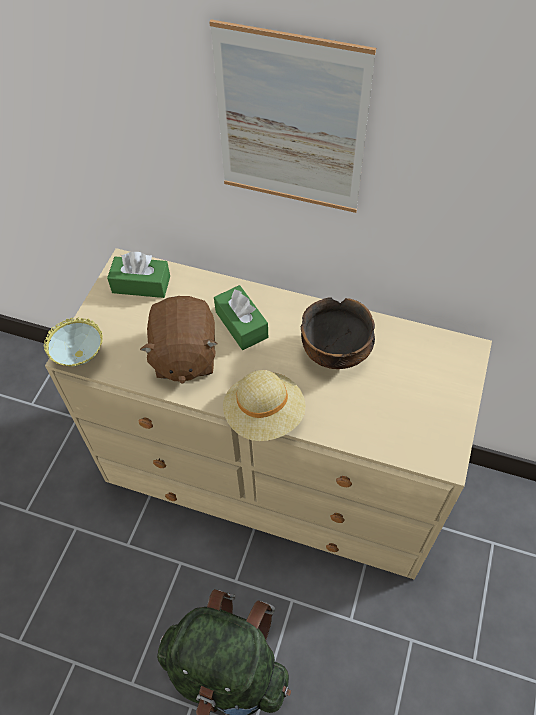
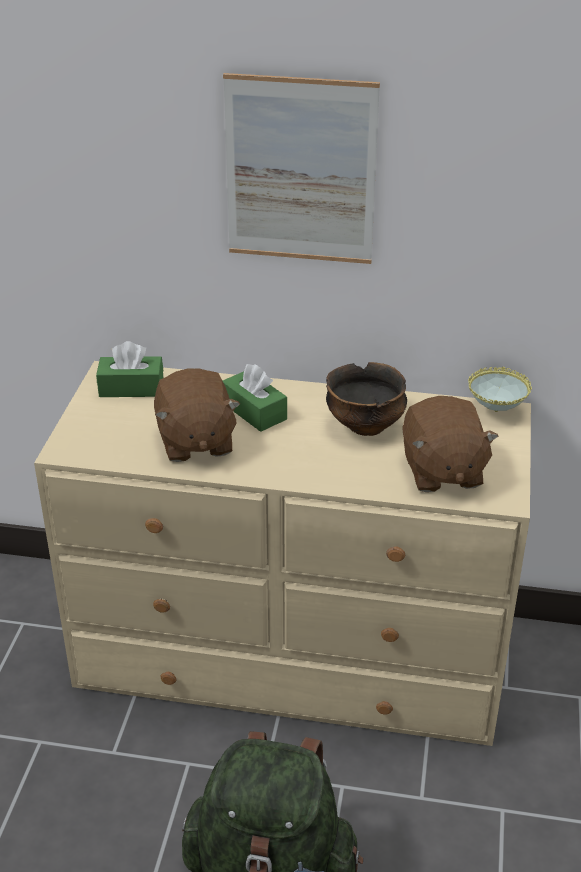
camera: 10 degrees left, 20 degrees down
bowl [44,317,103,367] -> bowl moved to [468,367,532,412]
beige hat [223,370,306,441] -> none
none -> brown plush toy [402,396,499,492]

